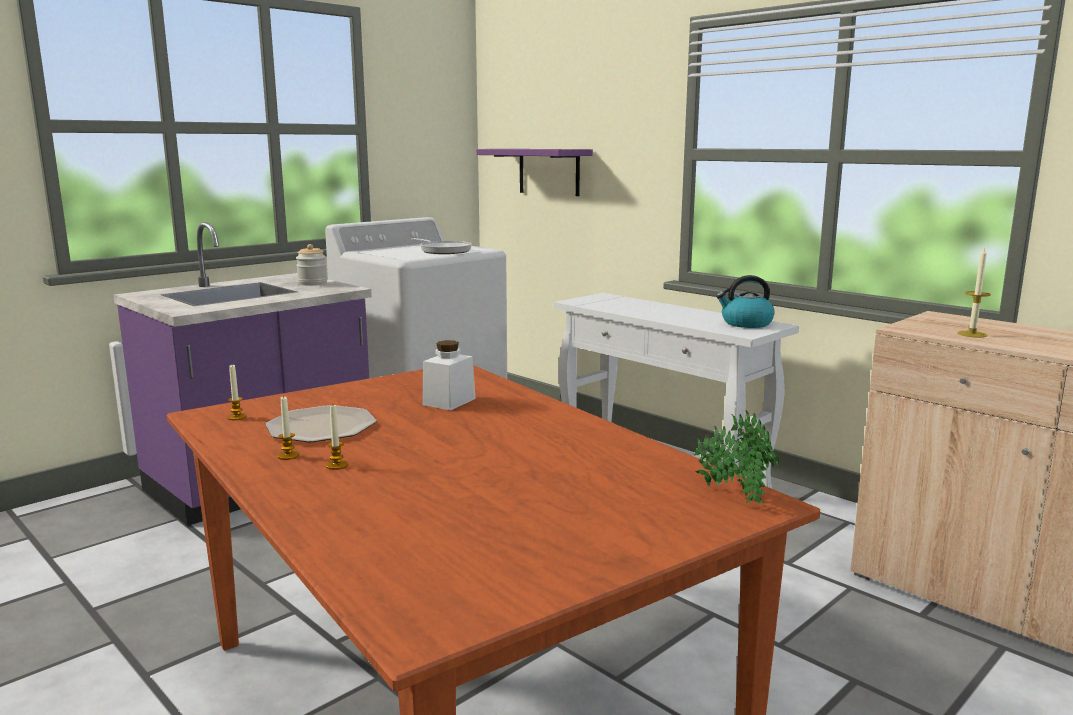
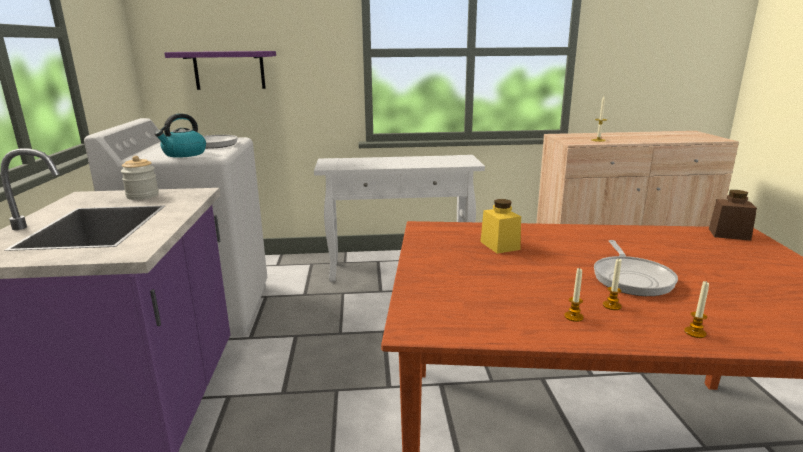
camera: 50 degrees left, 5 degrees up
candle [227,365,247,420] -> candle moved to [684,280,709,338]
plate [265,405,377,442] -> none
white jar [422,340,476,410] -> yellow jar [480,199,521,254]
potted plant [693,410,779,504] -> brown jar [709,190,757,241]
kettle [716,275,775,328] -> kettle moved to [155,113,206,158]
none -> frying pan [594,240,678,296]

